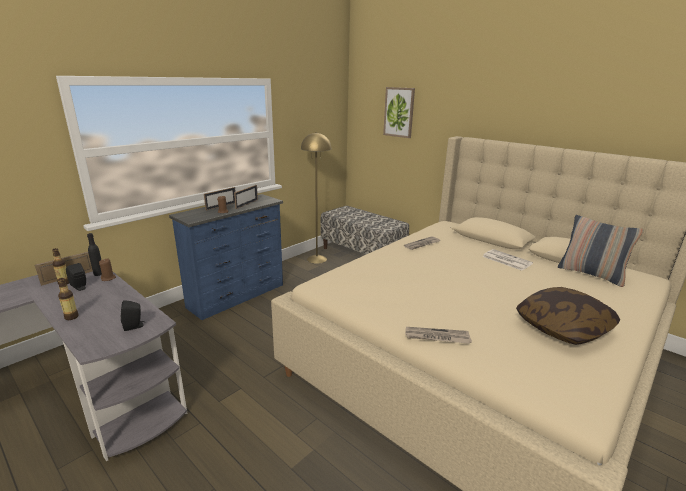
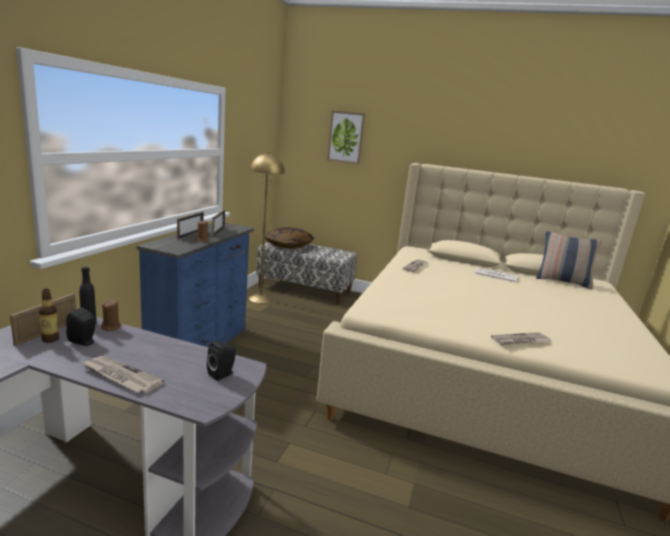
camera: 25 degrees left, 5 degrees down
bottle [58,278,79,320] -> newspaper [82,356,164,393]
pillow [516,287,620,345] -> pillow moved to [265,227,314,249]

